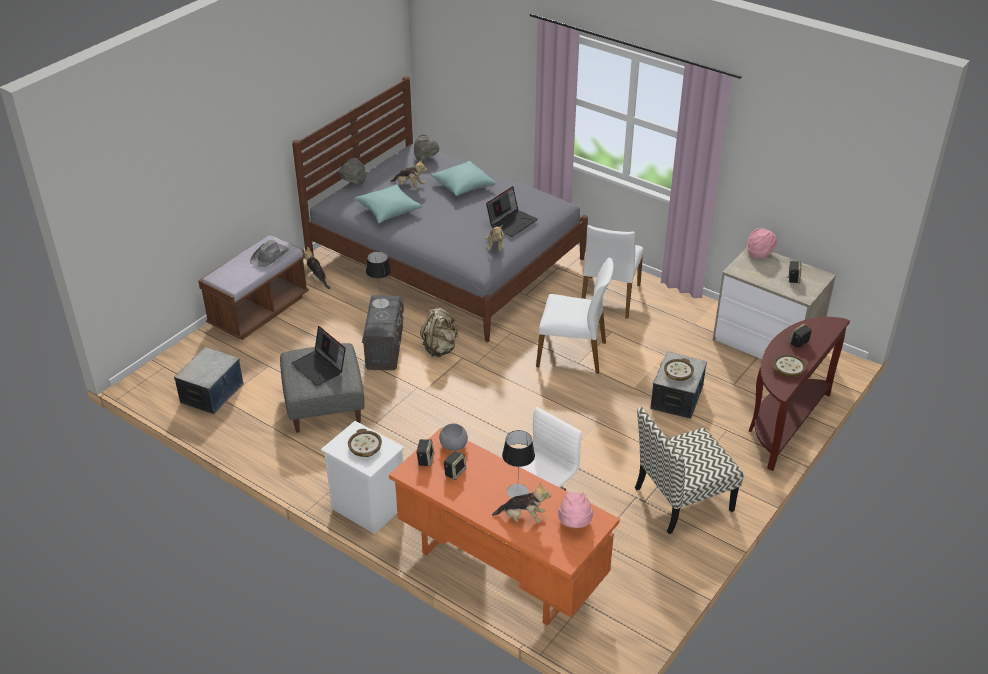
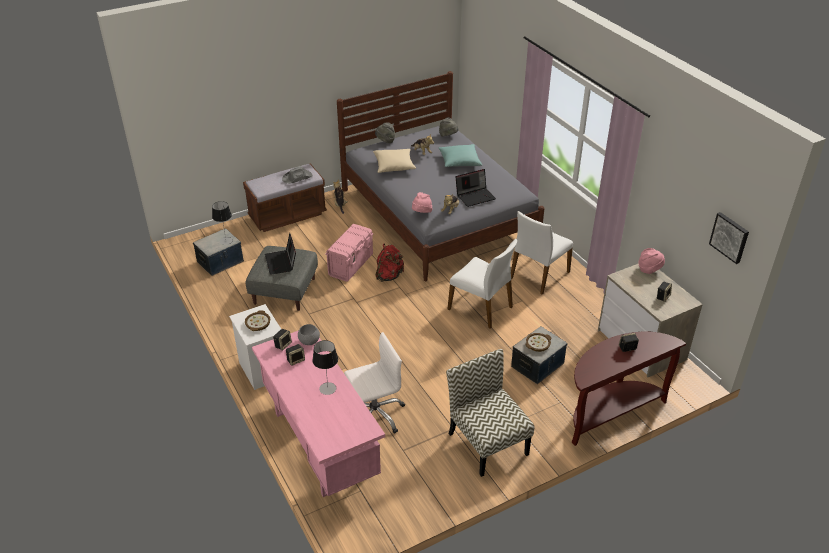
camera: 25 degrees right, 0 degrees up
turquoise pillow [354,185,422,223] -> beige pillow [373,149,416,173]
grey storage box [362,295,404,370] -> pink storage box [325,224,374,282]
table lamp [366,251,391,309] -> table lamp moved to [212,201,233,245]
orange desk [389,427,620,626] -> pink desk [252,330,385,497]
beige backpack [420,308,459,357] -> red backpack [376,243,404,282]
plush toy [492,482,551,523] -> none
pink hat [558,492,593,528] -> pink hat moved to [412,192,432,213]
chair [635,407,744,534] -> chair turned 60 degrees clockwise [446,349,535,477]
bowl [771,354,809,377] -> none
none -> picture [709,212,749,264]

